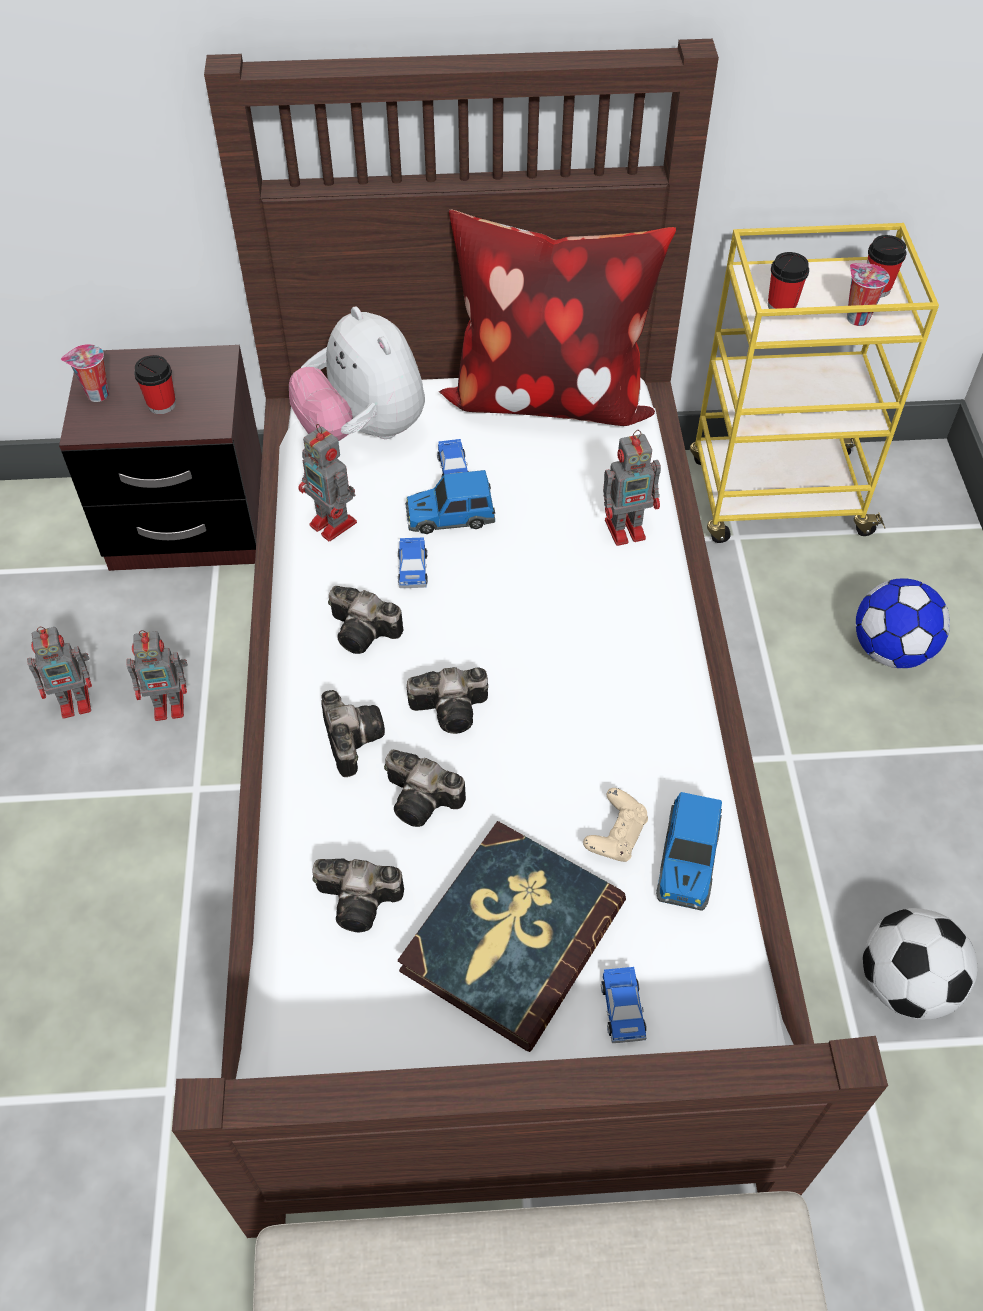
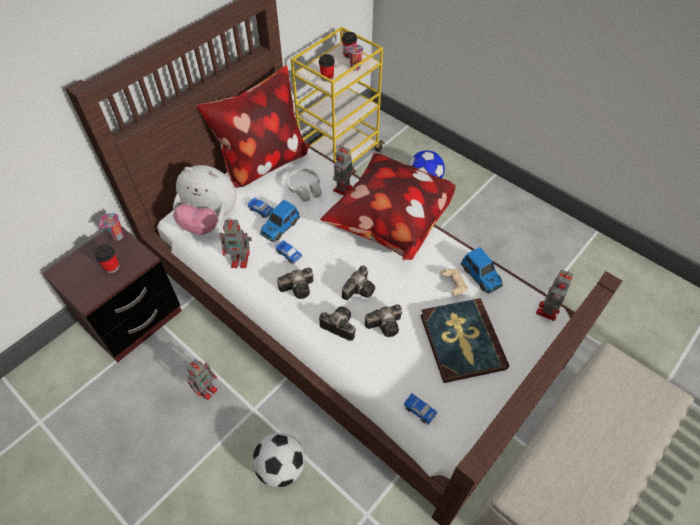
camera: 45 degrees left, 0 degrees up
toy robot [27,627,92,719] -> toy robot moved to [536,270,573,321]
cup [61,344,109,402] -> cup moved to [99,213,124,241]
camera [312,859,404,933] -> none
toy car [601,967,647,1043] -> toy car moved to [404,393,437,425]
football [863,908,977,1020] -> football moved to [253,433,305,487]
none -> white headphones [287,168,322,202]
none -> pillow [320,153,455,260]

